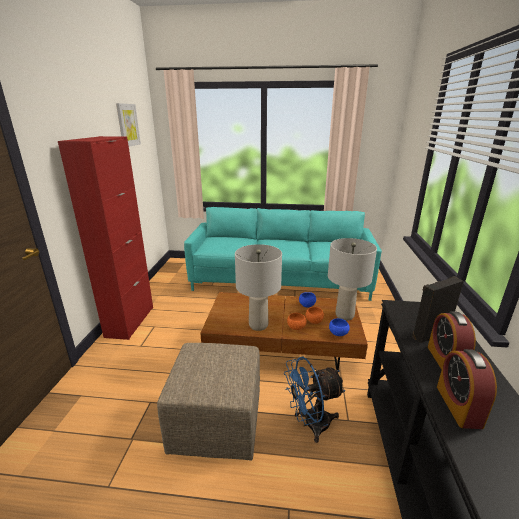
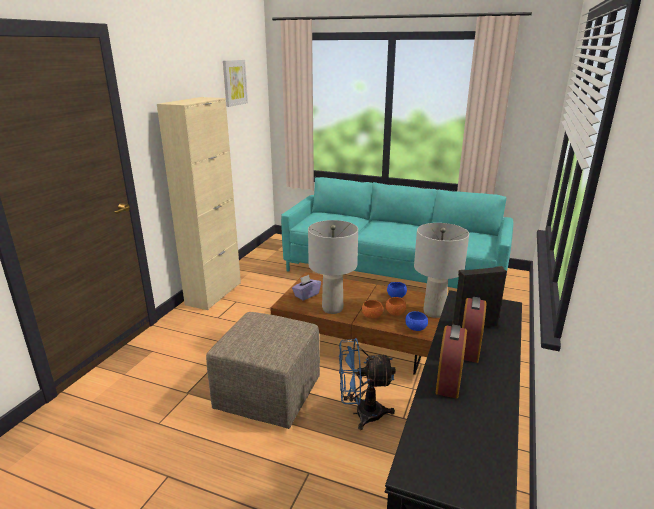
camera: 15 degrees right, 0 degrees up
red cabinet [58,136,153,340] -> beige cabinet [157,97,241,310]
none -> purple tissue box [292,275,321,300]

